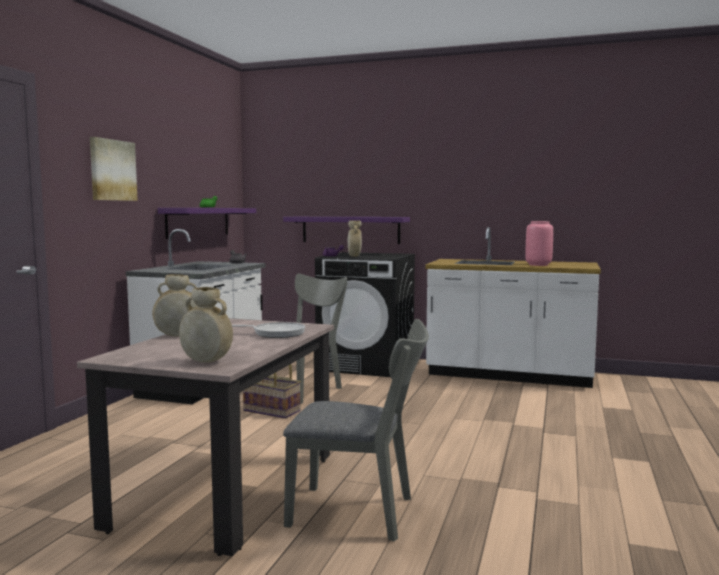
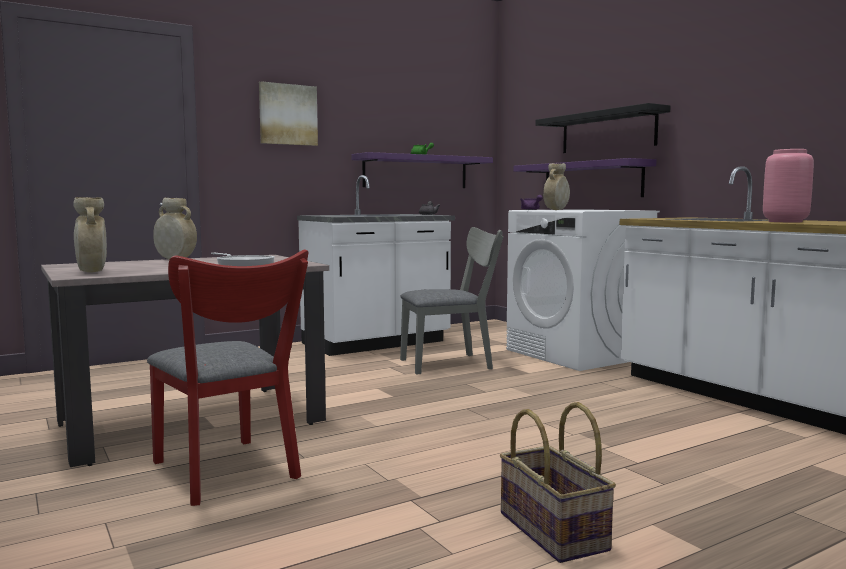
camera: 40 degrees right, 0 degrees up
basket [243,364,301,419] -> basket moved to [500,402,616,563]
grey chair [283,319,429,541] -> red chair [147,249,308,506]
black washing machine [315,252,415,377] -> white washing machine [506,209,660,371]
none -> black shelf [535,103,671,153]

